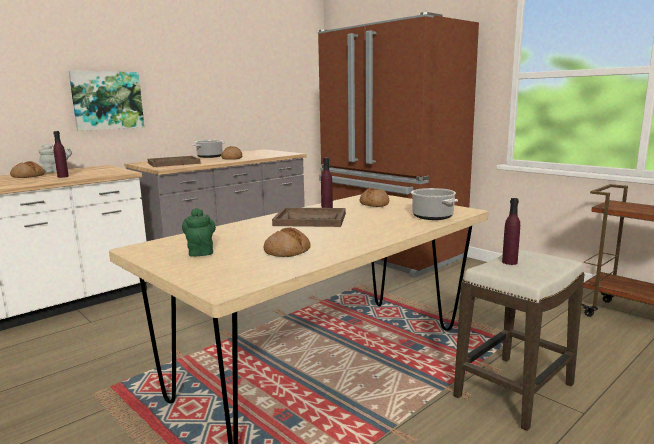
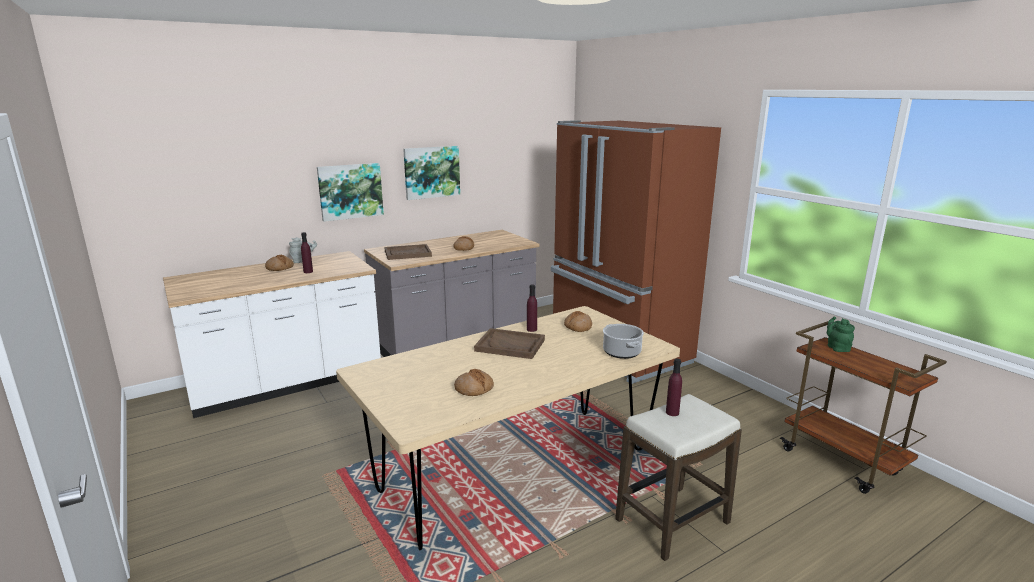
camera: 10 degrees right, 5 degrees up
green teapot [182,208,216,257] -> green teapot moved to [827,316,855,352]
cooking pot [192,140,225,158] -> none
none -> picture [403,146,460,200]

